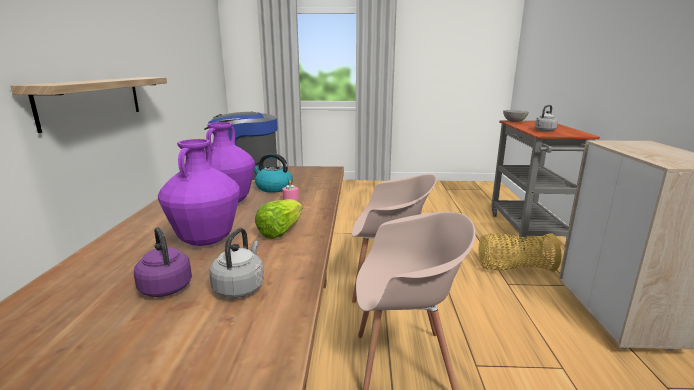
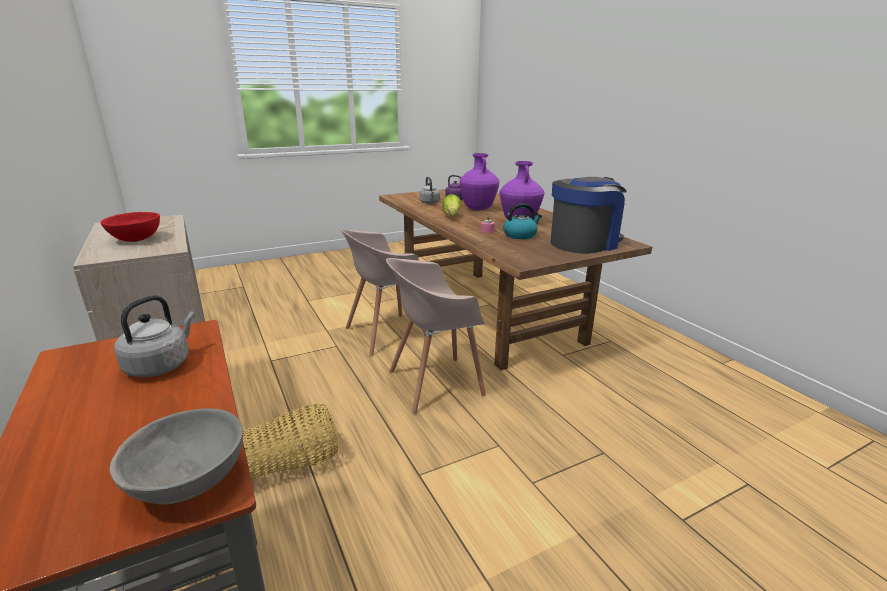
camera: 150 degrees right, 5 degrees up
shelf [11,77,167,133] -> none
none -> red bowl [101,212,160,242]

